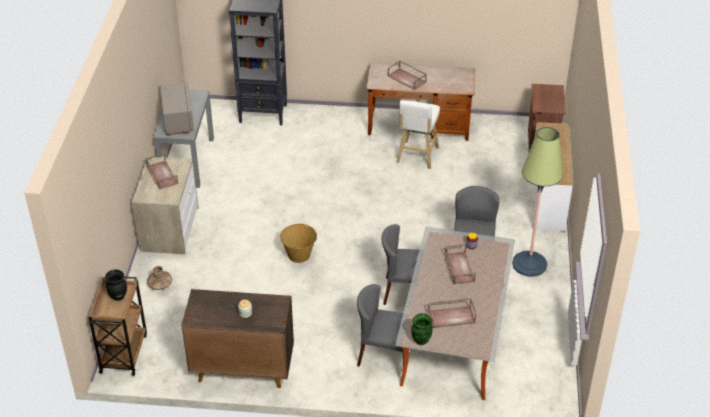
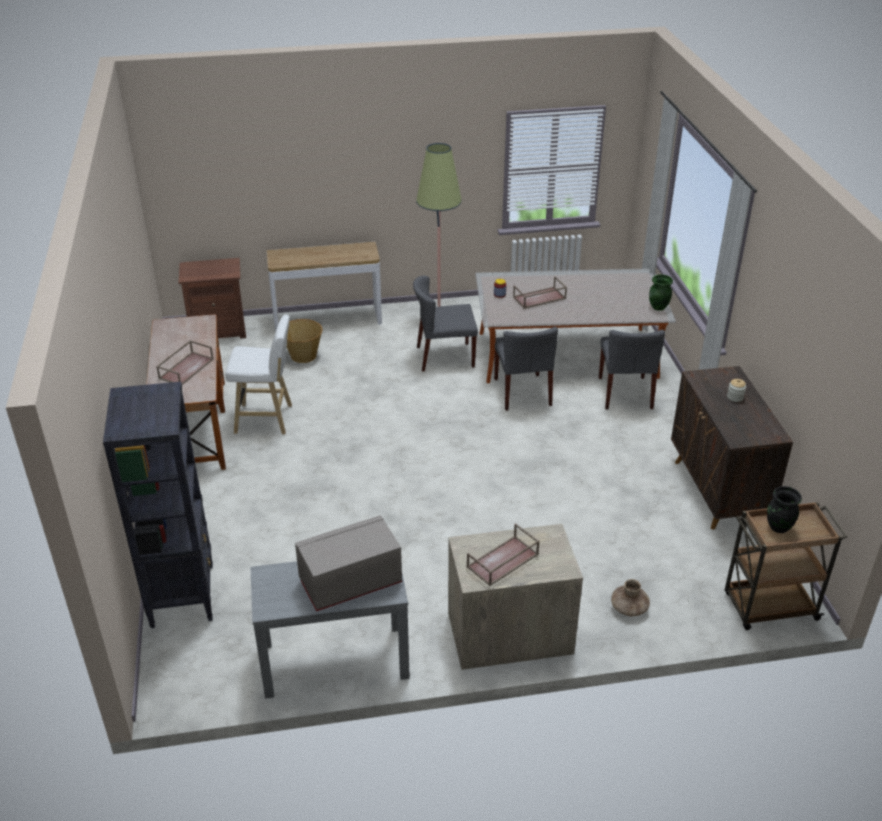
camera: 105 degrees left, 5 degrees down
basket [280,224,317,263] -> basket moved to [287,319,322,363]
brown tray [428,298,477,328] -> none

